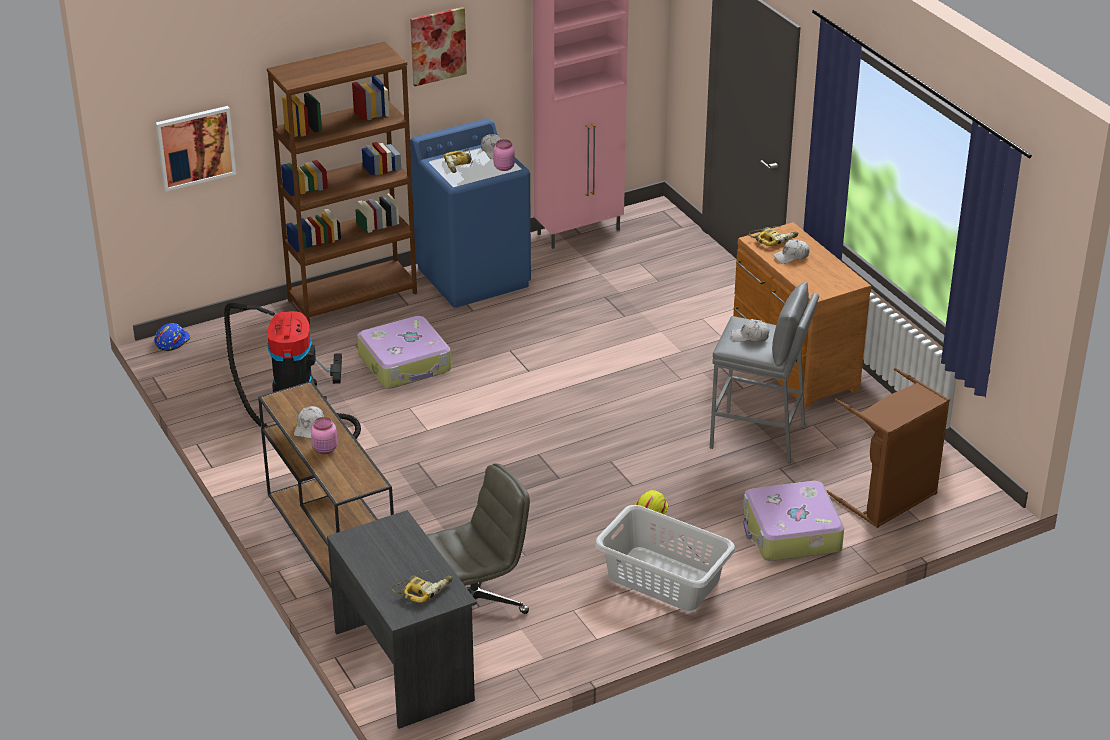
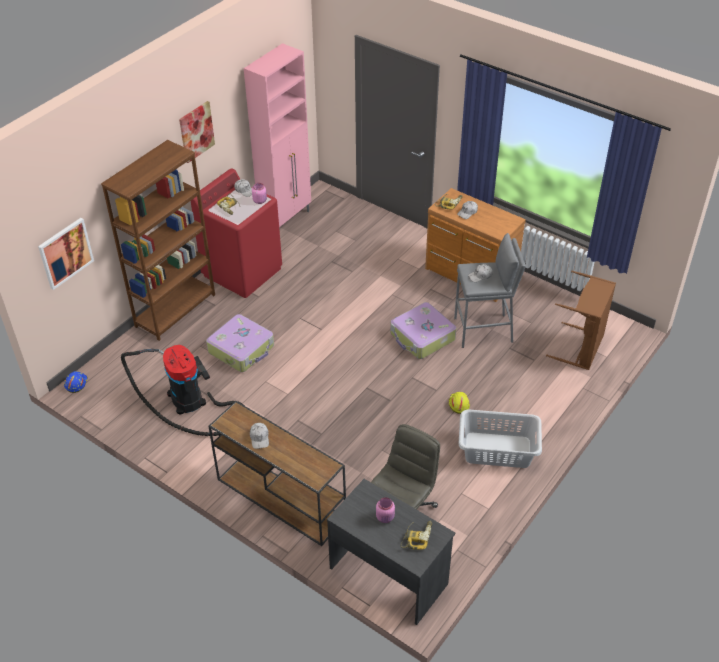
camera: 25 degrees left, 10 degrees up
pink jar [311,417,337,454] -> pink jar moved to [376,497,395,523]
blue washing machine [410,119,531,308] -> red washing machine [191,168,282,298]
suitcase [743,481,844,561] -> suitcase moved to [390,302,456,359]

